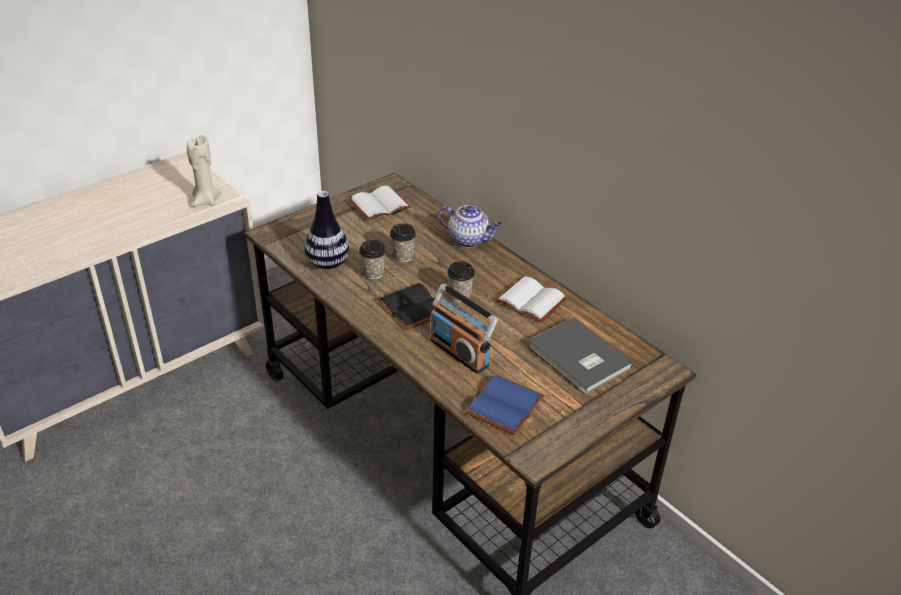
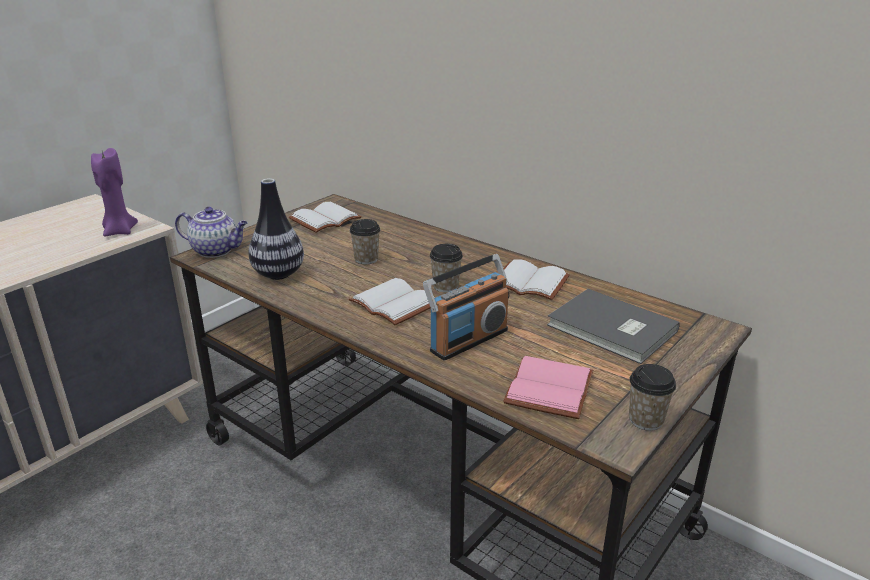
camera: 10 degrees left, 10 degrees down
beige candle [187,135,221,206] -> purple candle [91,148,138,236]
cup [359,240,386,280] -> cup moved to [629,364,676,431]
black book [377,283,435,330] -> white book [349,278,431,325]
radio [430,284,498,374] -> radio turned 75 degrees counterclockwise [423,254,509,361]
teapot [438,205,501,248] -> teapot moved to [175,207,248,258]
blue book [465,375,545,435] -> pink book [503,356,594,419]

